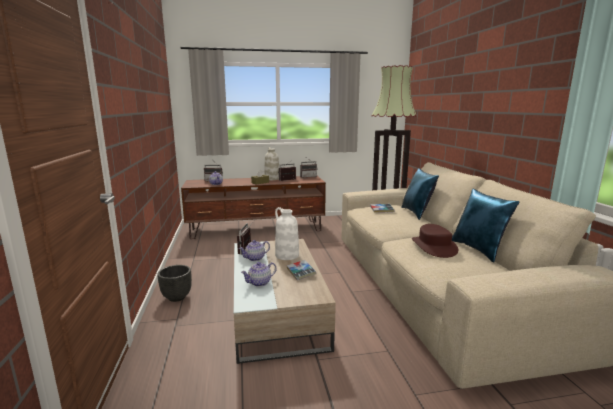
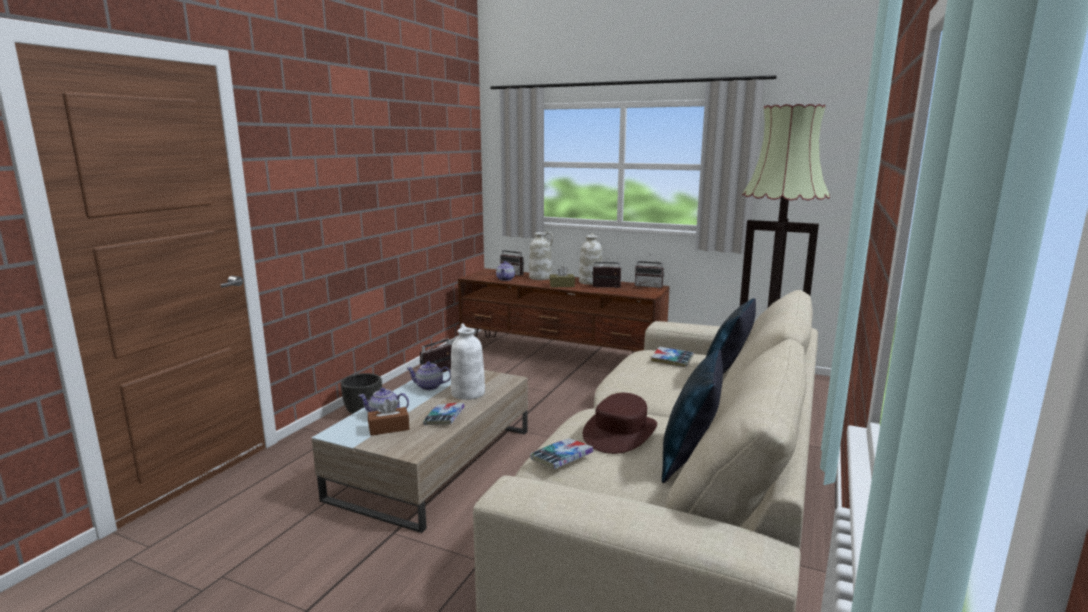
camera: 35 degrees right, 0 degrees up
none -> brown tissue box [368,399,409,436]
none -> white vase [529,232,554,280]
none -> book [530,438,594,469]

